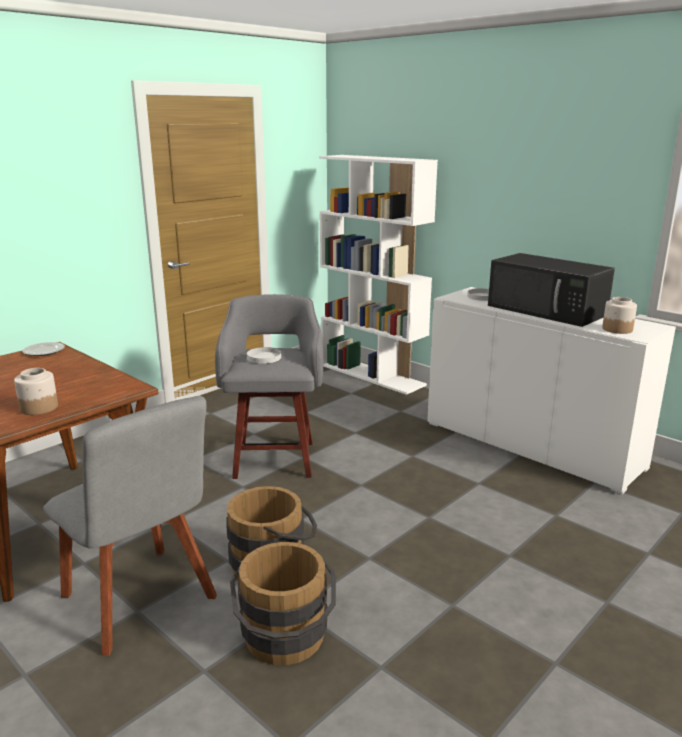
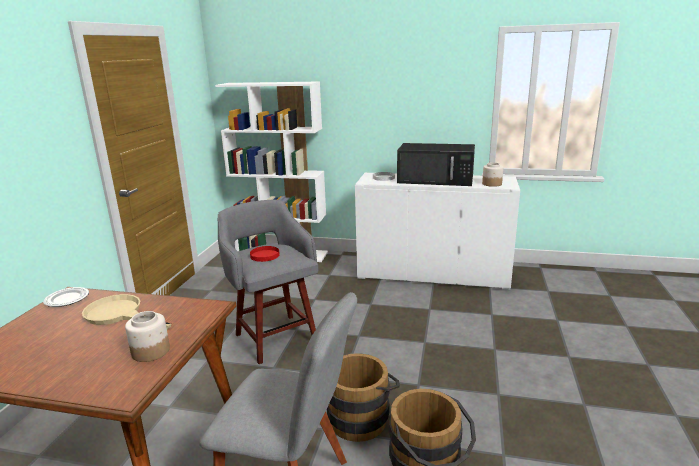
camera: 30 degrees left, 0 degrees up
white plate [247,347,281,364] -> red plate [250,246,280,262]
none -> beige frying pan [82,294,171,329]

